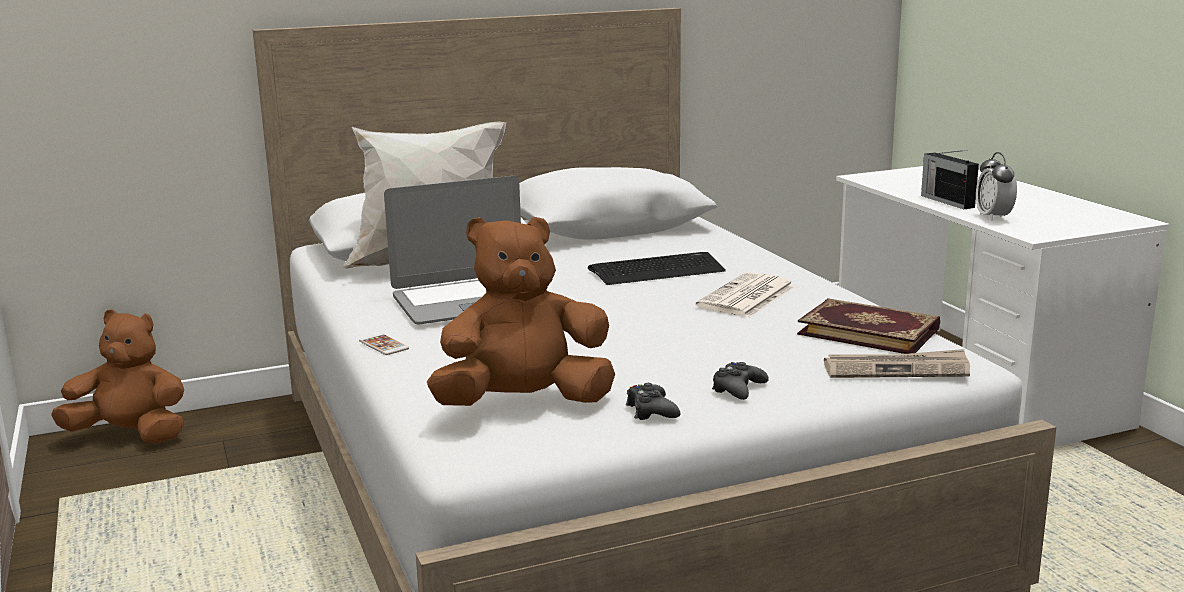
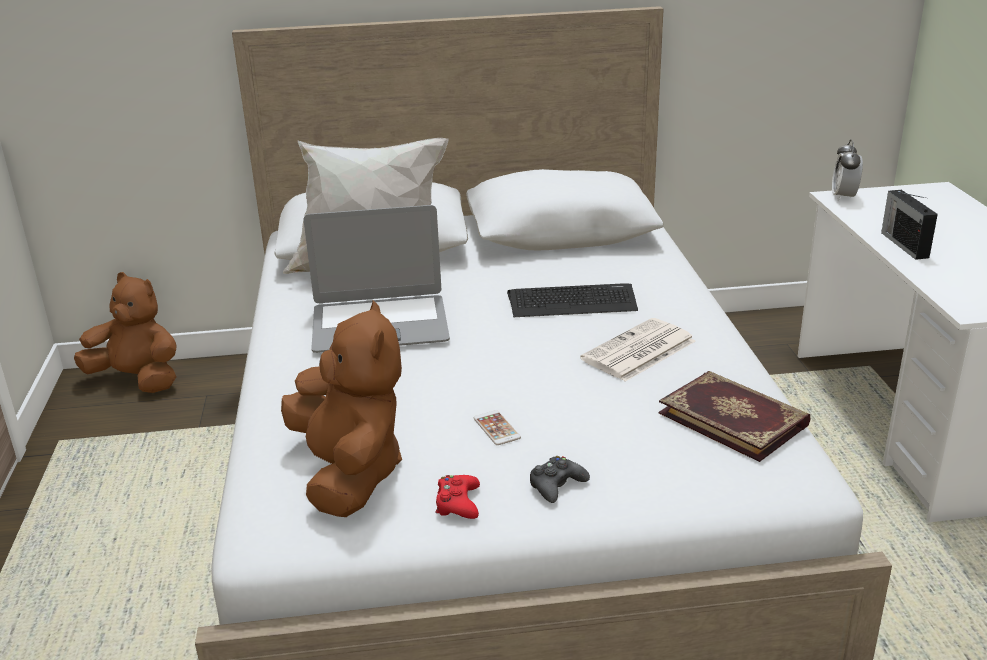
camera: 15 degrees right, 10 degrees up
phone [359,333,409,355] -> phone moved to [474,410,521,445]
brown plush toy [427,217,615,406] -> brown plush toy turned 75 degrees clockwise [281,301,402,517]
black game controller [626,383,680,420] -> red game controller [436,475,480,519]
newspaper [824,349,970,378] -> none
alarm clock [976,152,1017,221] -> alarm clock moved to [832,139,863,201]

